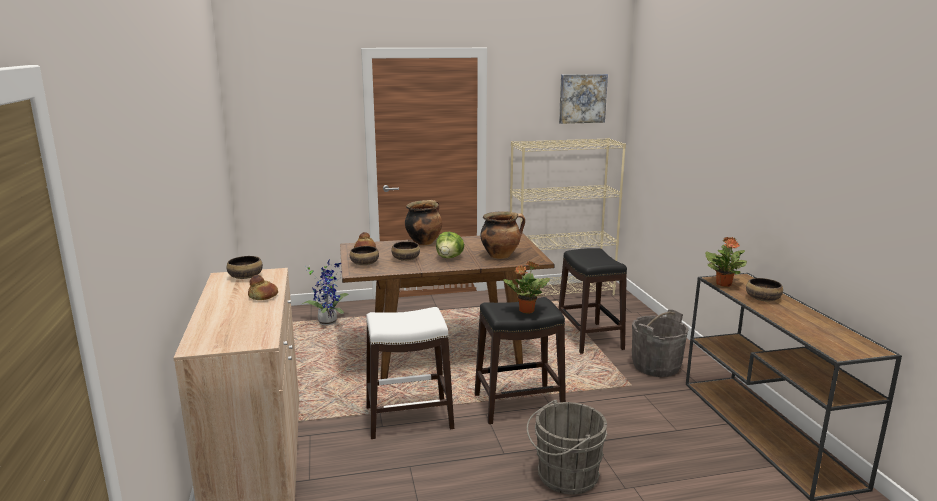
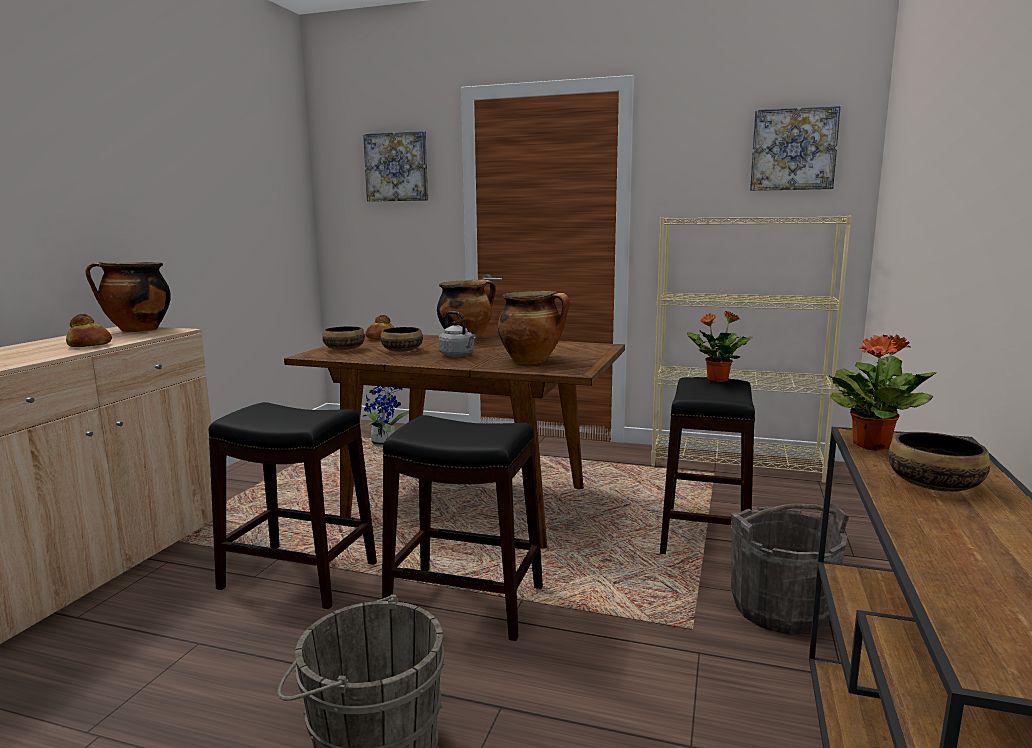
camera: 30 degrees right, 5 degrees down
bowl [227,256,263,279] -> cooking pot [85,261,171,332]
white stool [366,307,454,439] -> black stool [208,402,377,609]
lettuce [436,232,464,258] -> grey kettle [439,311,476,357]
potted plant [503,261,550,314] -> potted plant moved to [687,311,753,382]
none -> picture [363,131,428,202]

